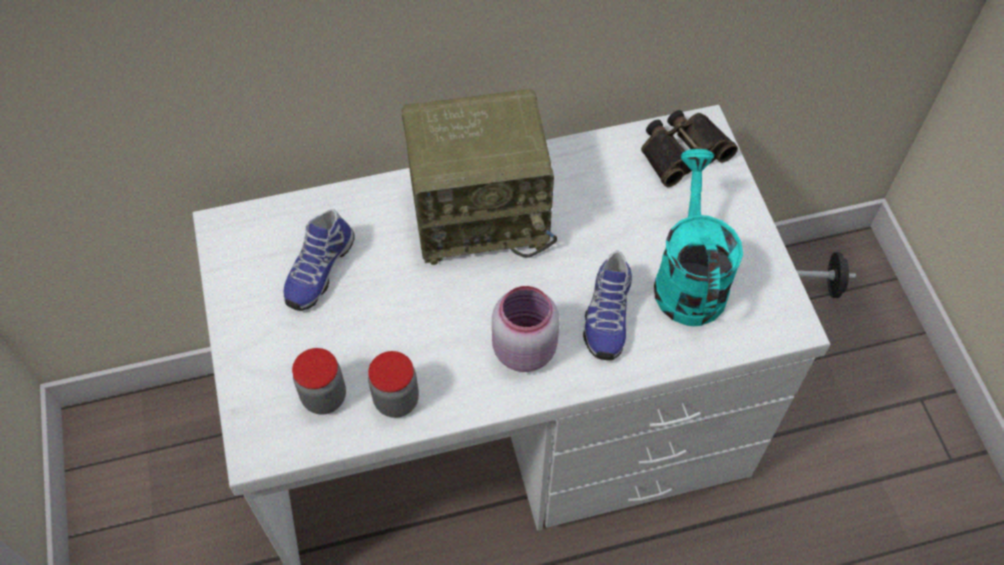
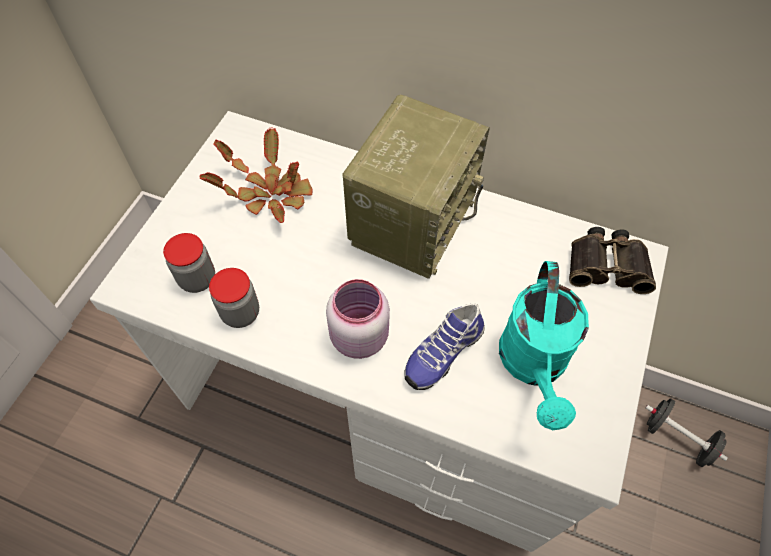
camera: 35 degrees right, 0 degrees up
shoe [284,209,355,311] -> potted plant [199,127,313,223]
radio [402,89,557,265] -> radio turned 90 degrees counterclockwise [343,95,490,279]
turquoise watering can [654,149,743,326] -> turquoise watering can turned 150 degrees clockwise [499,261,589,430]

